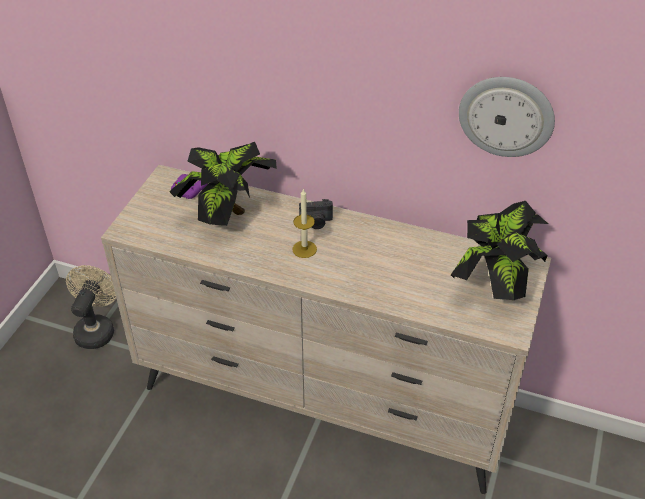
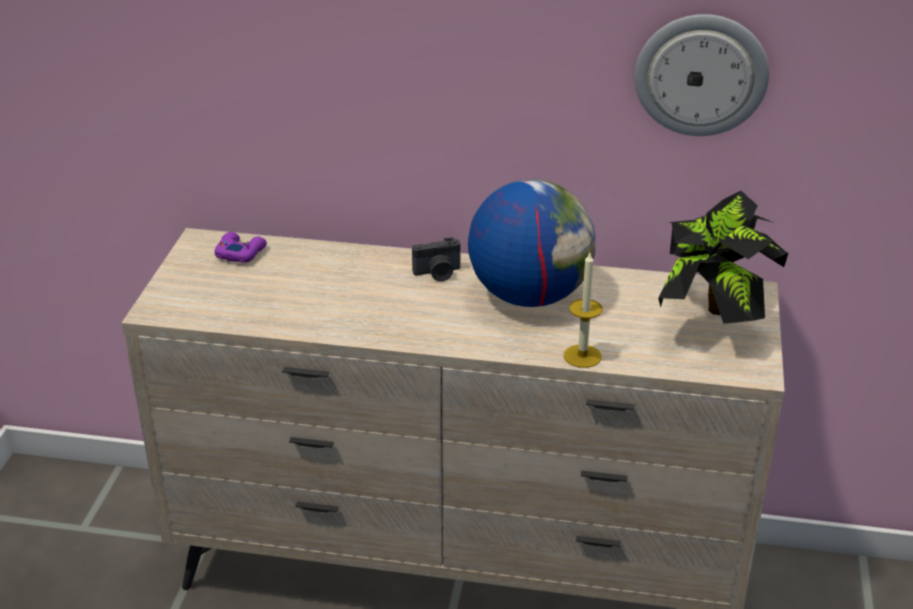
camera: 10 degrees left, 10 degrees down
beige fan [66,265,116,349] -> none
potted plant [169,141,277,226] -> none
candle [292,188,317,258] -> candle moved to [564,253,602,368]
none -> globe [468,179,595,307]

